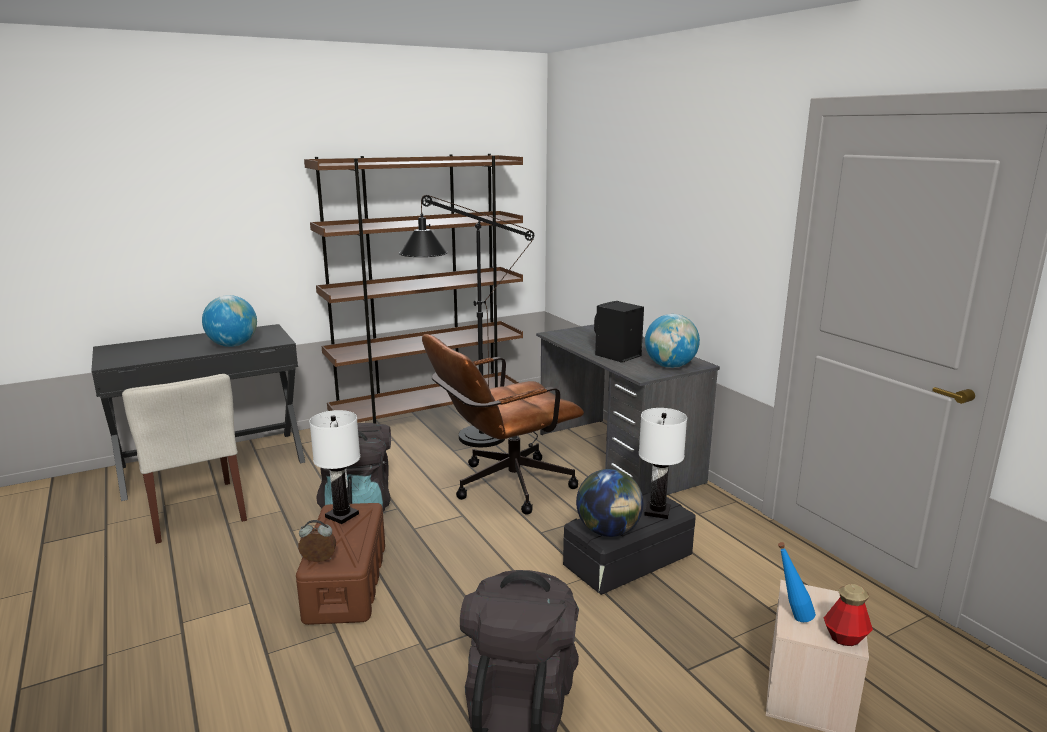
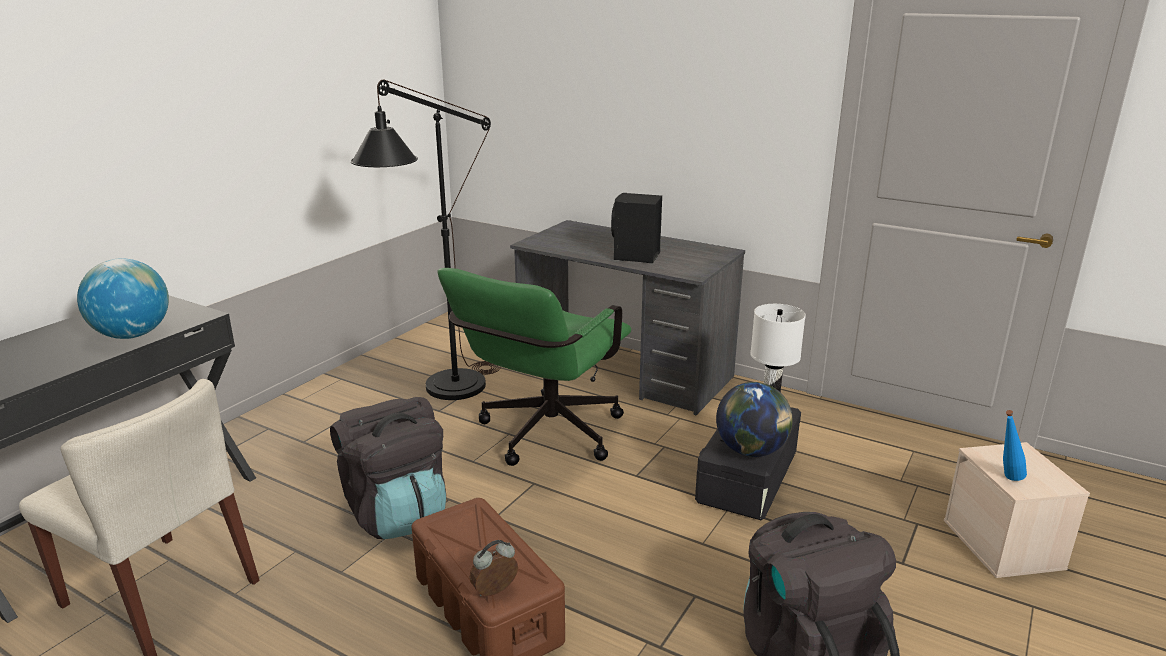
camera: 30 degrees left, 5 degrees up
brown bookcase [304,154,523,424] -> none
white table lamp [309,410,360,524] -> none
brown office chair [422,334,584,515] -> green office chair [437,268,631,466]
globe [645,314,700,368] -> none
bottle [824,584,873,646] -> none

